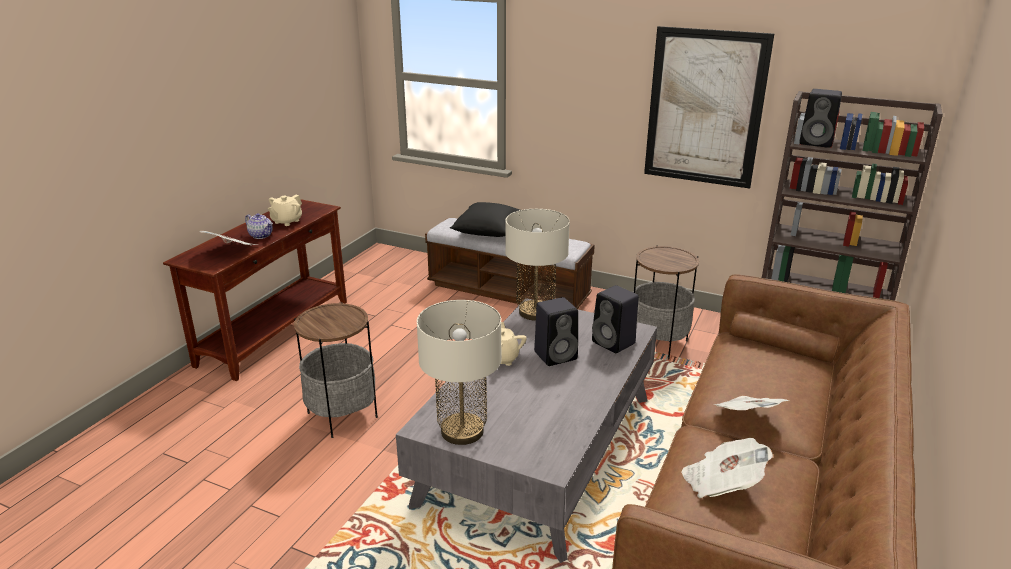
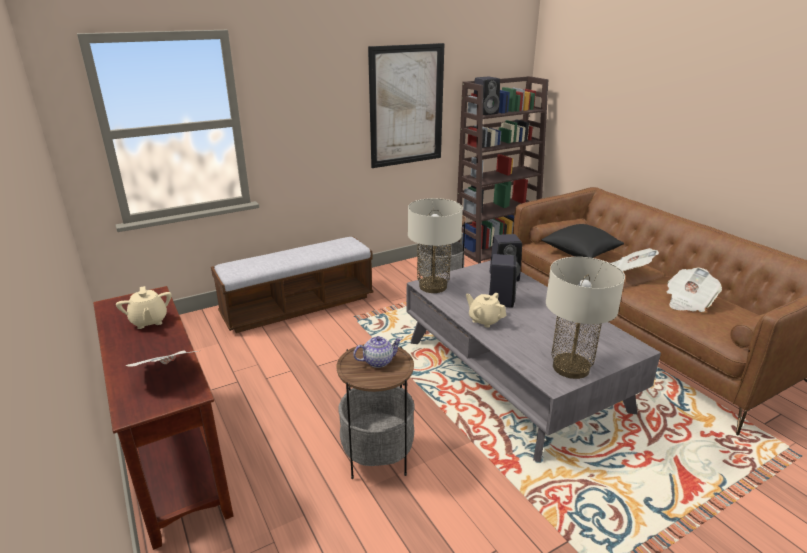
camera: 55 degrees left, 0 degrees up
teapot [245,213,273,239] -> teapot moved to [353,336,402,368]
black pillow [450,202,520,237] -> black pillow moved to [541,224,624,258]

